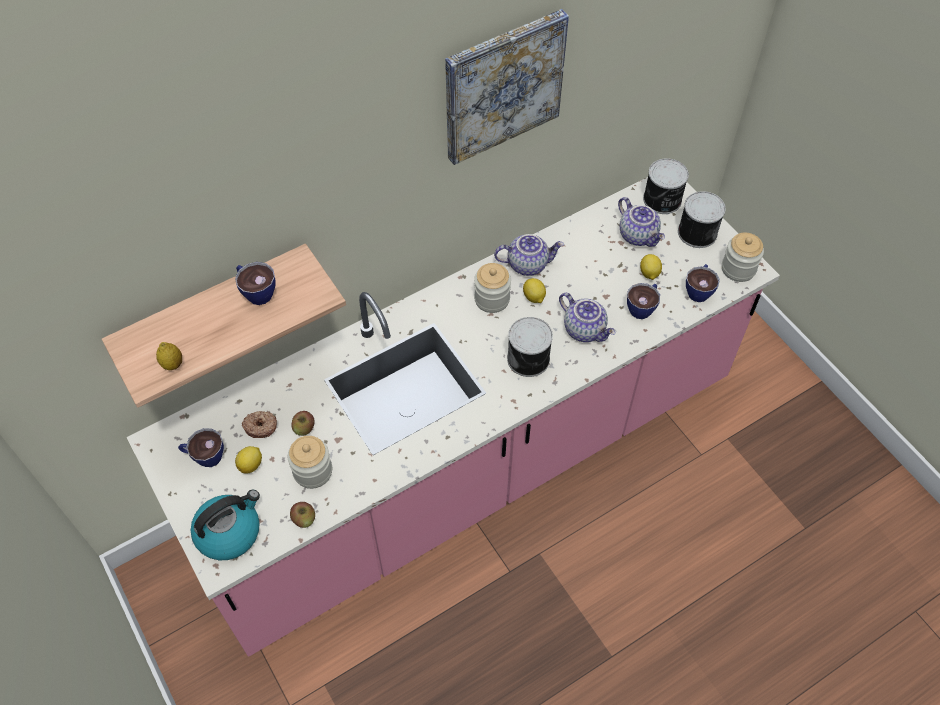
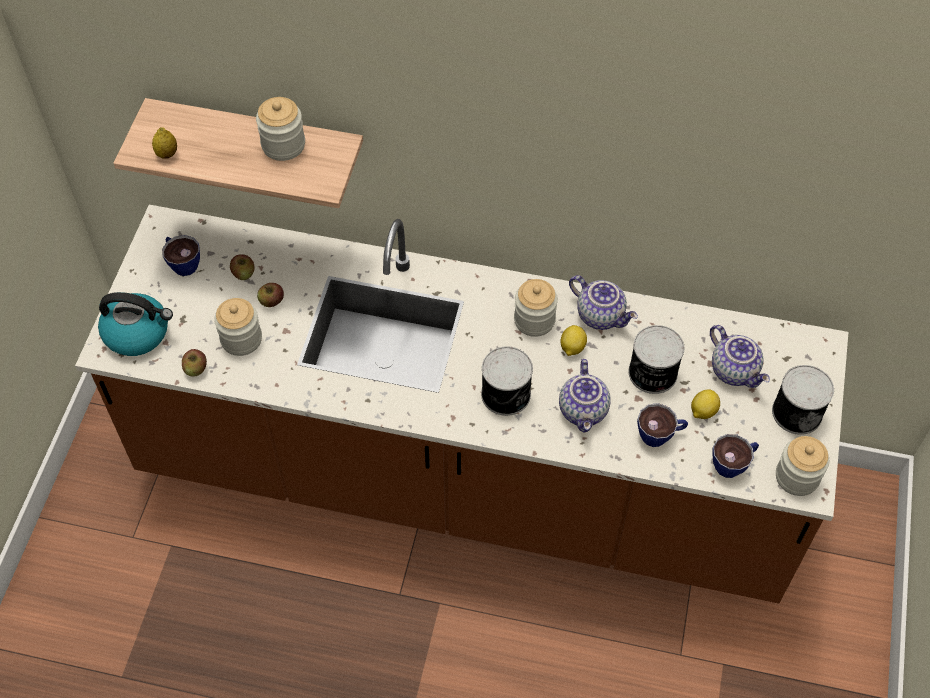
camera: 45 degrees right, 0 degrees up
pink counter [126,177,780,657] -> brown counter [75,205,848,604]
cup [235,262,276,305] -> jar [256,97,305,161]
lemon [235,446,262,474] -> none
donut [242,411,277,438] -> apple [230,254,255,280]
picture [445,9,569,165] -> none
teapot [618,197,665,247] -> teapot turned 45 degrees counterclockwise [710,325,770,388]
can [643,158,689,214] -> can moved to [628,325,684,394]

